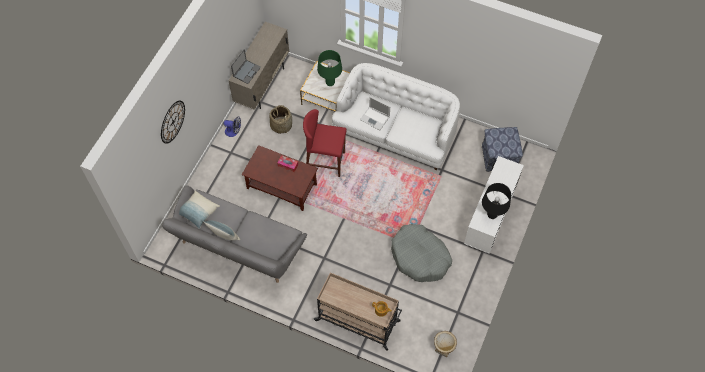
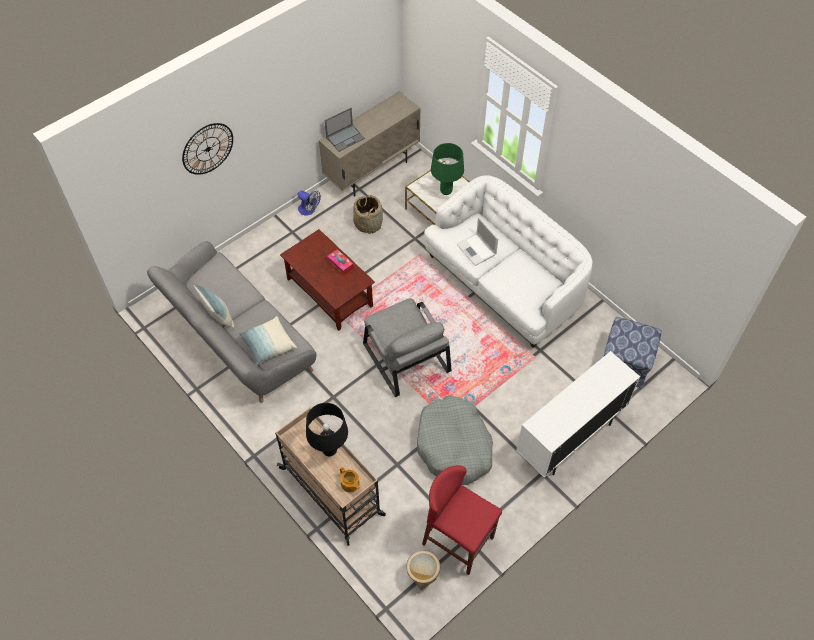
camera: 25 degrees right, 5 degrees down
pillow [179,191,220,229] -> pillow moved to [239,316,297,366]
red stool [303,109,347,177] -> red stool moved to [422,465,502,575]
black table lamp [482,183,511,219] -> black table lamp moved to [306,403,348,456]
none -> grey armchair [363,298,451,397]

